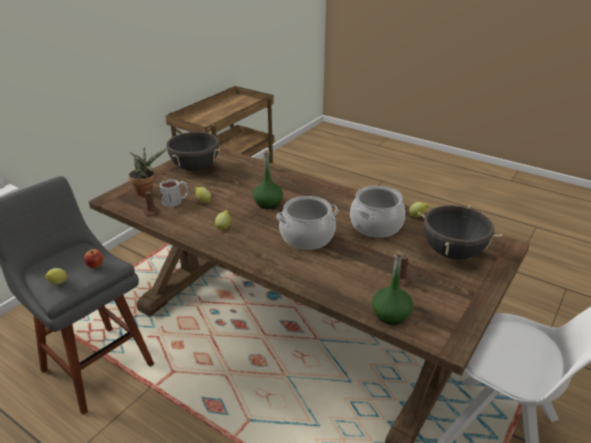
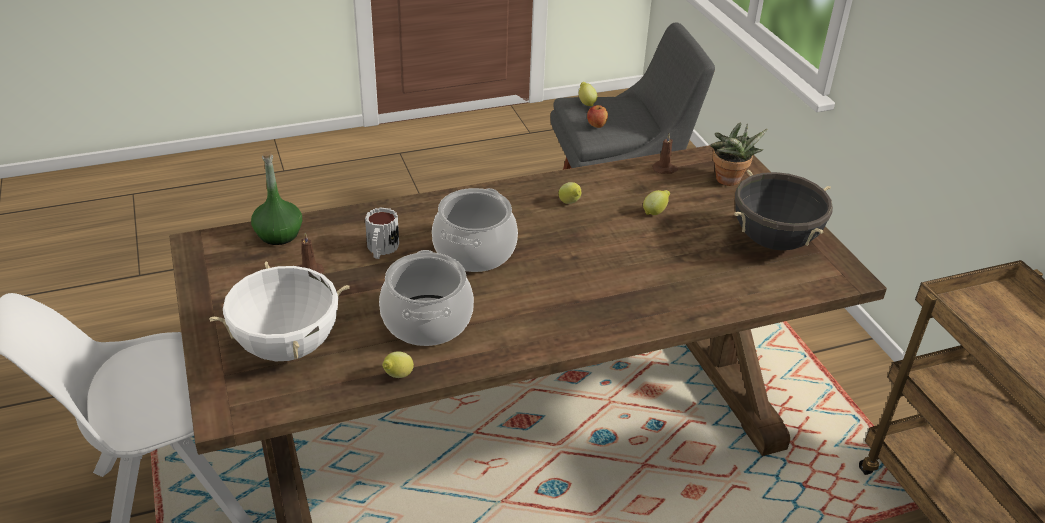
camera: 125 degrees right, 5 degrees up
mug [159,179,189,207] -> mug moved to [365,208,399,259]
green bottle [253,150,283,209] -> none
black cooking pot [418,205,502,260] -> white cooking pot [209,261,350,361]

